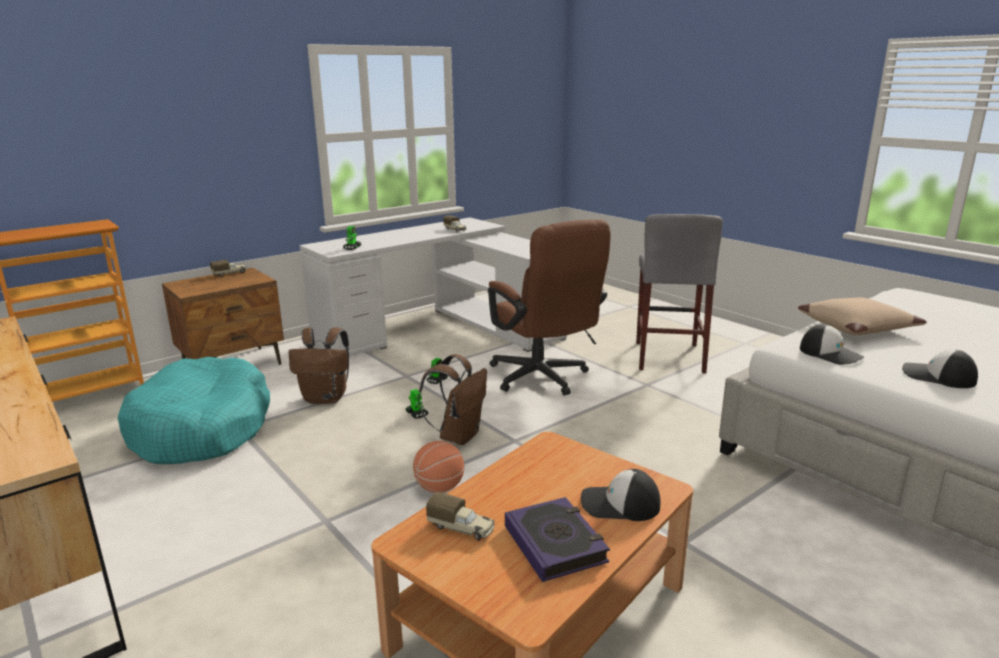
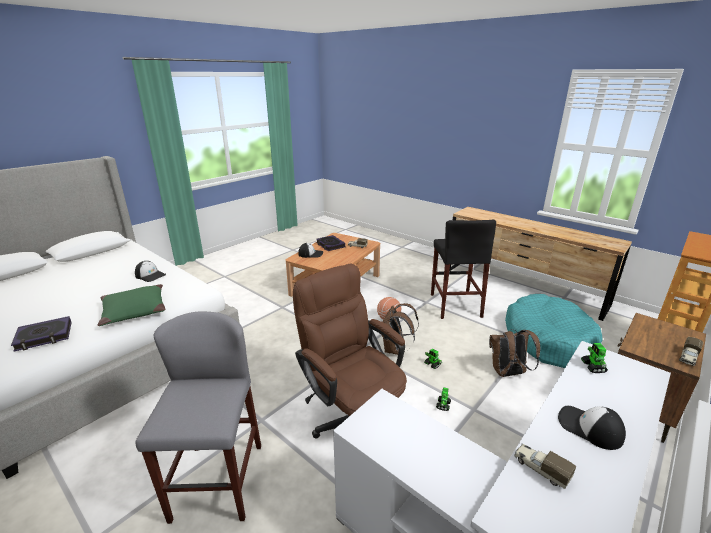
camera: 170 degrees right, 5 degrees up
beige pillow [798,297,927,335] -> green pillow [97,284,165,326]
cap [800,324,864,365] -> cap moved to [558,406,626,450]
none -> book [11,316,72,352]
none -> black stool [431,219,496,319]

